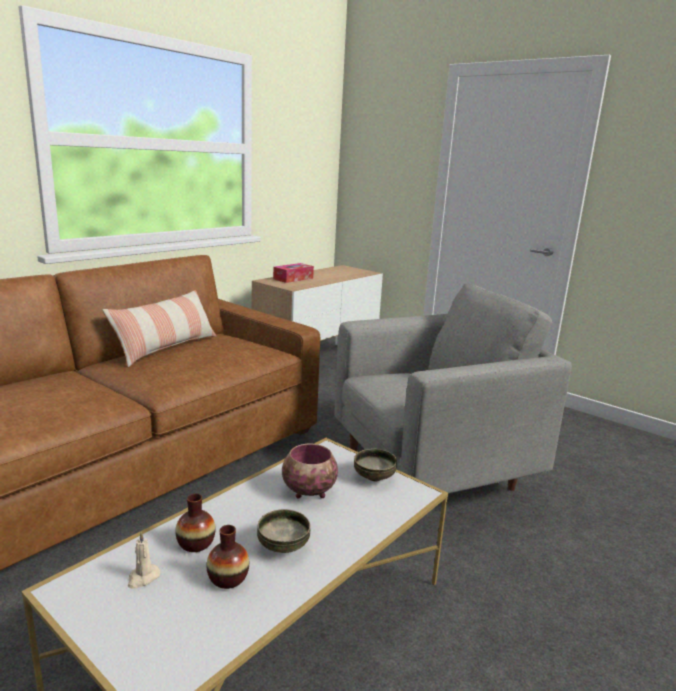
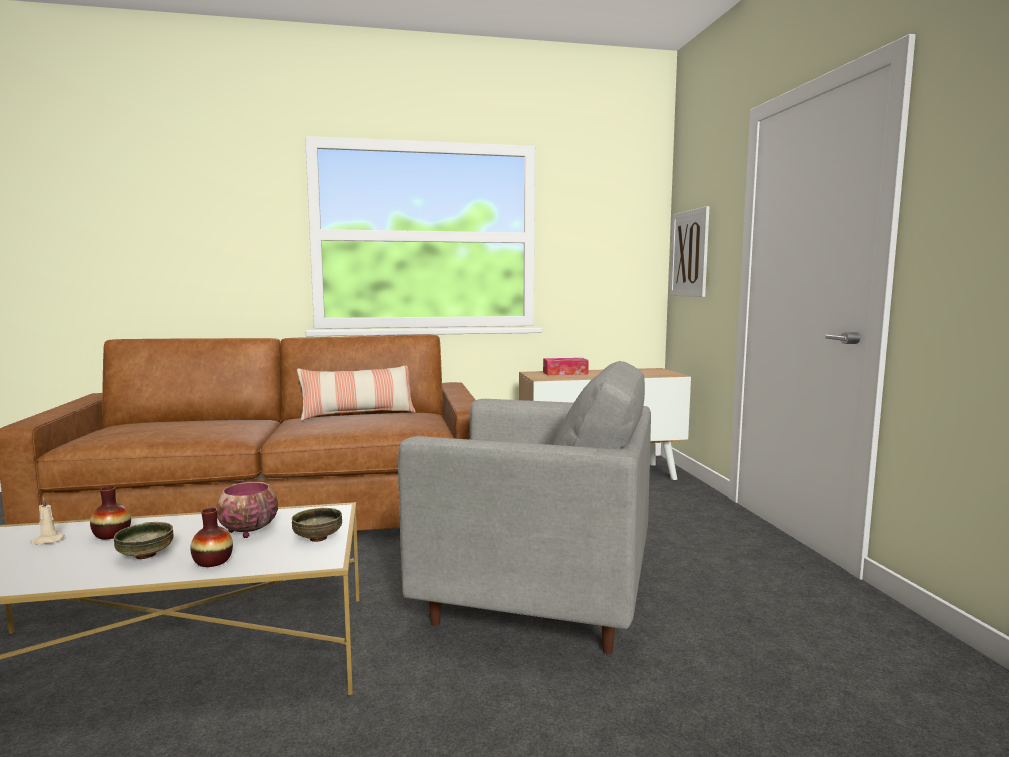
camera: 40 degrees right, 10 degrees down
vase [206,525,249,589] -> vase moved to [190,508,233,567]
none -> picture [670,206,709,297]

